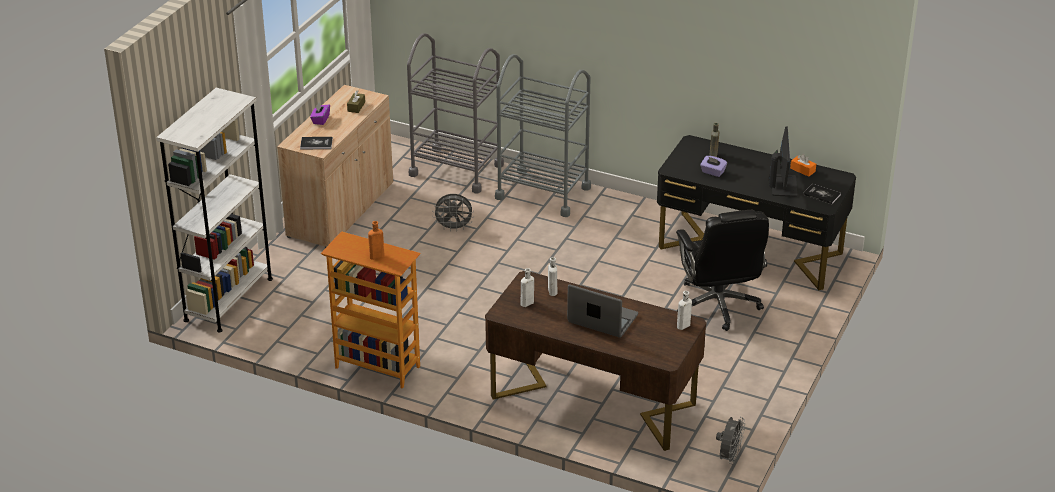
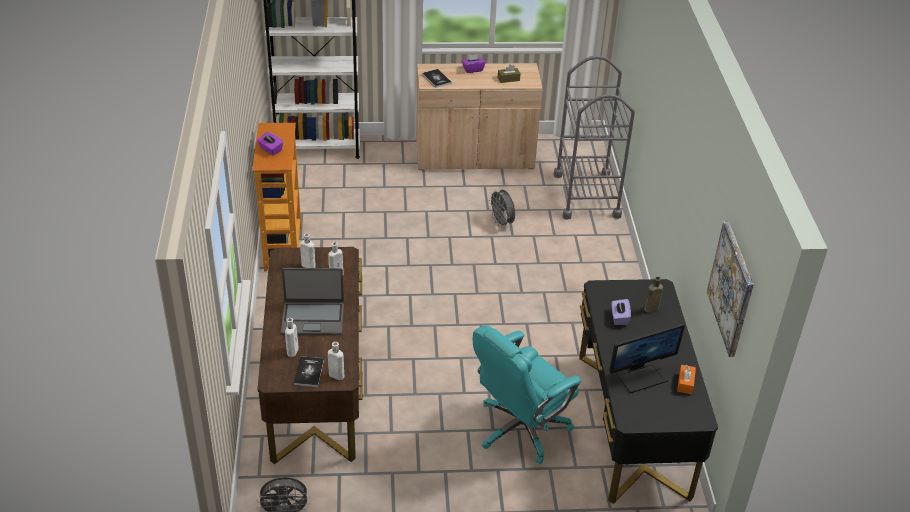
camera: 60 degrees right, 5 degrees up
orange bottle [368,221,384,260] -> purple tissue box [257,132,283,155]
grey cart [495,54,591,217] -> none
laptop [567,284,638,338] -> laptop turned 90 degrees clockwise [281,268,344,335]
black office chair [676,210,769,331] -> turquoise office chair [473,325,581,464]
book [803,184,841,204] -> book moved to [294,356,324,387]
none -> white bottle [285,318,299,357]
none -> picture [707,221,754,357]

